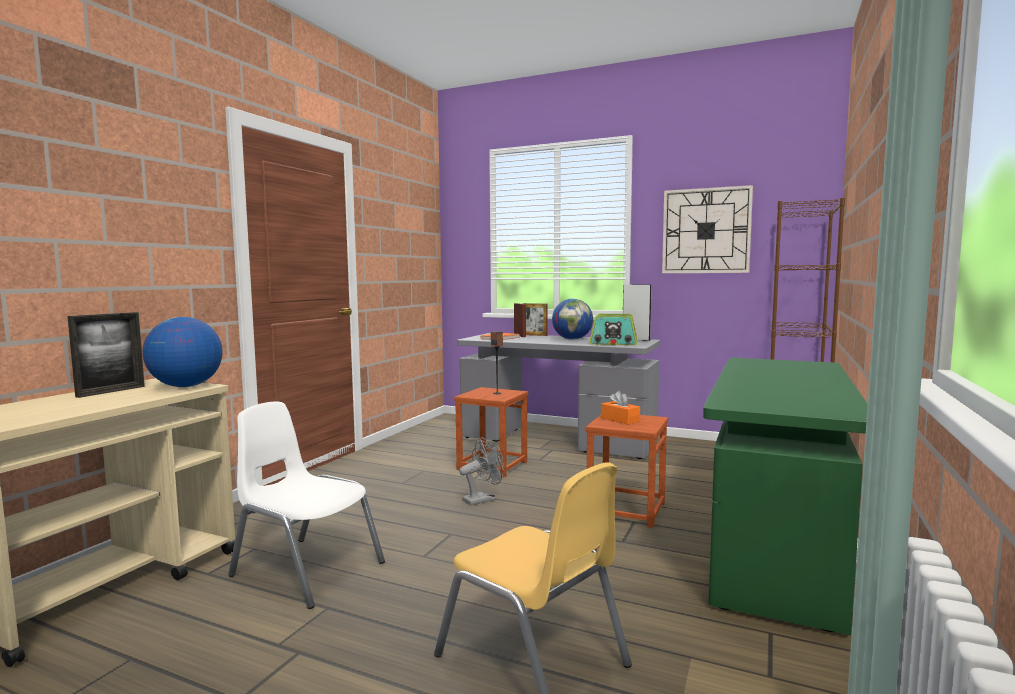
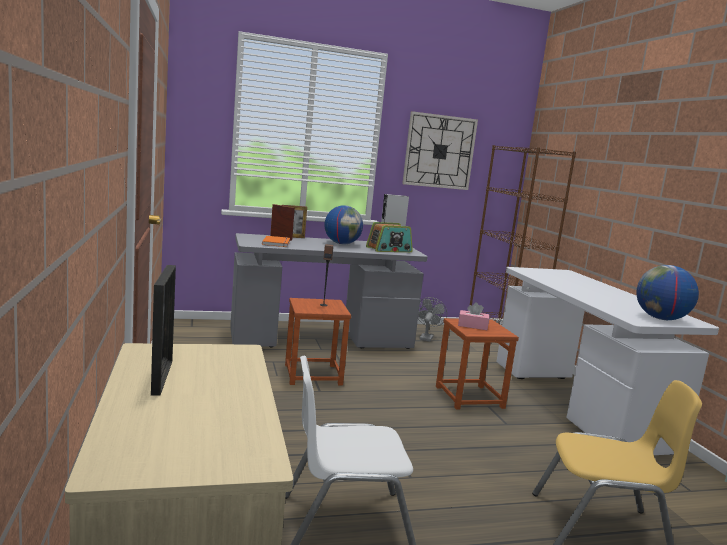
camera: 40 degrees left, 5 degrees up
globe [142,317,223,387] -> globe moved to [636,265,699,320]
grey fan [459,437,504,506] -> grey fan moved to [418,297,447,342]
orange tissue box [601,391,640,425] -> pink tissue box [458,302,489,330]
green desk [703,358,868,635] -> white desk [496,267,719,455]

